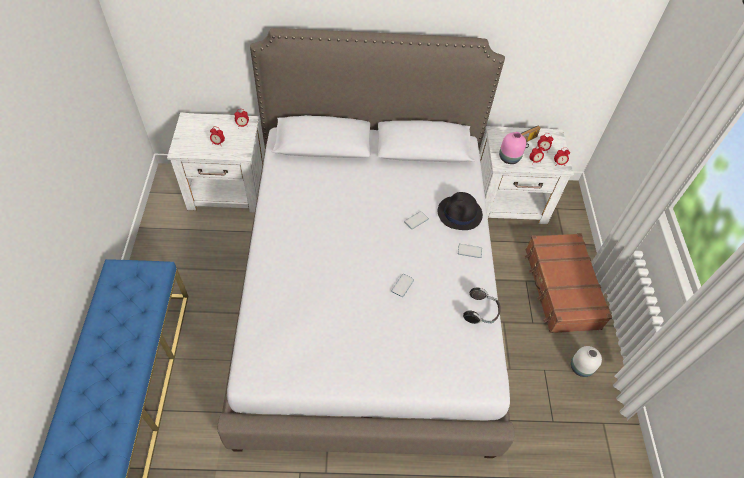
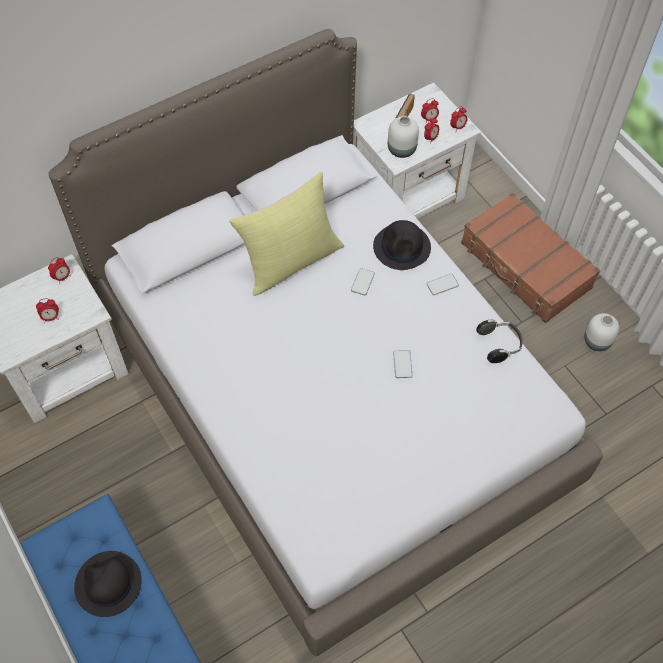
camera: 30 degrees left, 5 degrees up
pink vase [499,132,526,164] -> white vase [388,116,419,158]
none -> black hat [74,551,142,617]
none -> yellow pillow [229,171,344,296]

